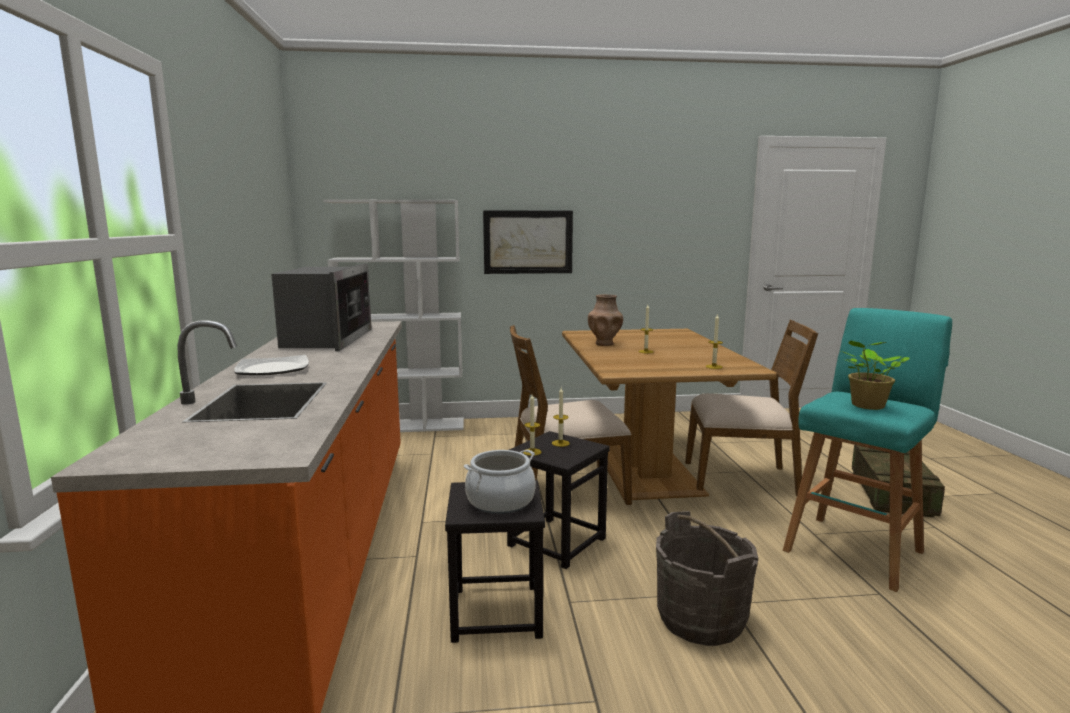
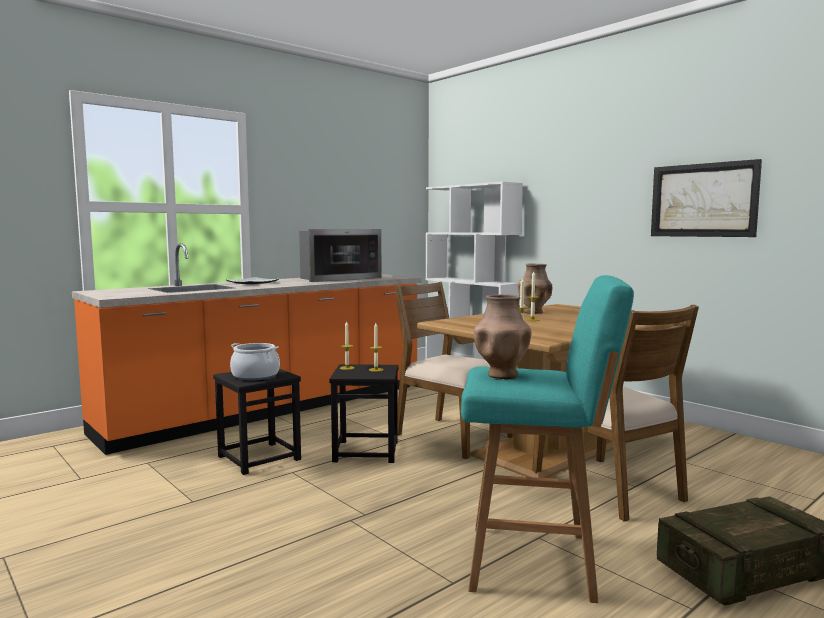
camera: 55 degrees right, 5 degrees down
picture [483,210,573,274] -> picture moved to [651,159,762,237]
grey bucket [656,511,758,646] -> none
potted plant [841,341,910,410] -> brown vase [474,294,532,379]

